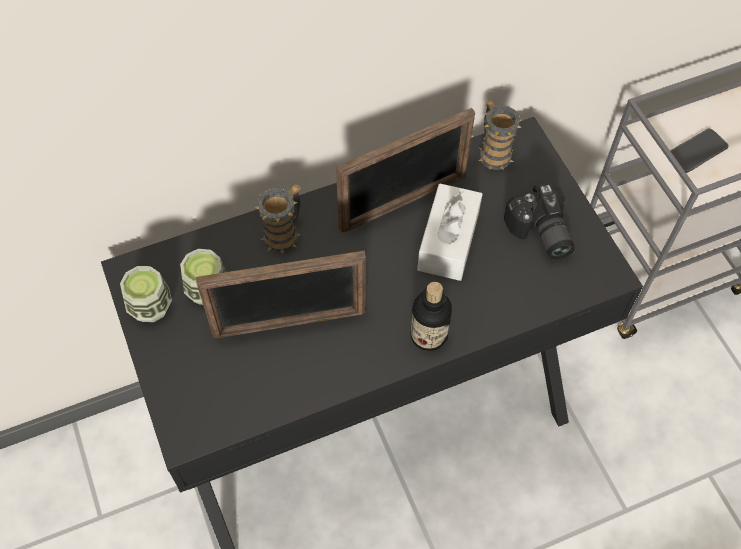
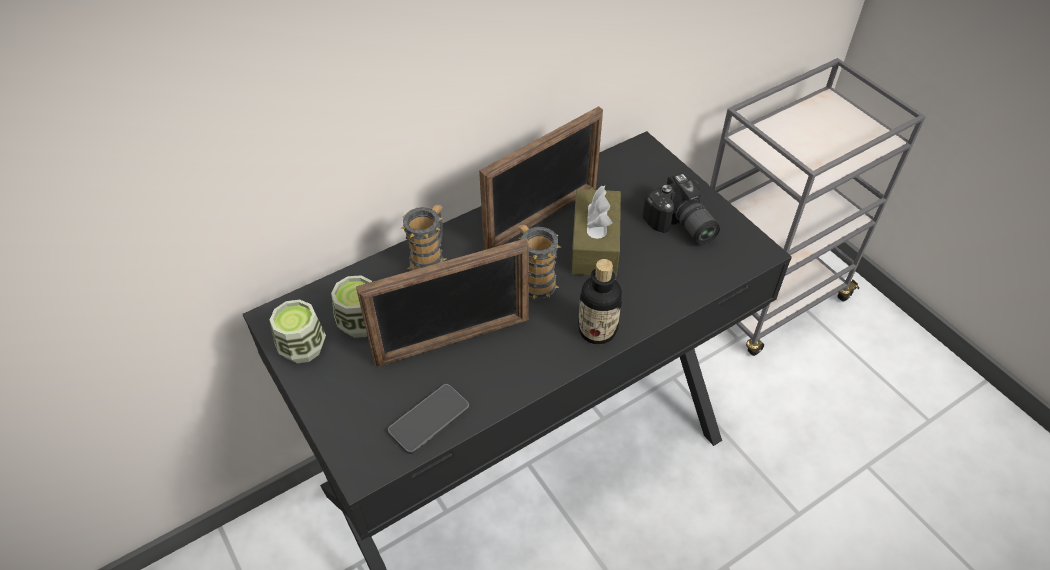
camera: 10 degrees left, 10 degrees down
white tissue box [417,183,483,281] -> brown tissue box [571,186,621,276]
mug [479,101,522,170] -> mug moved to [518,224,561,299]
phone [671,128,729,173] -> phone moved to [387,384,470,454]

